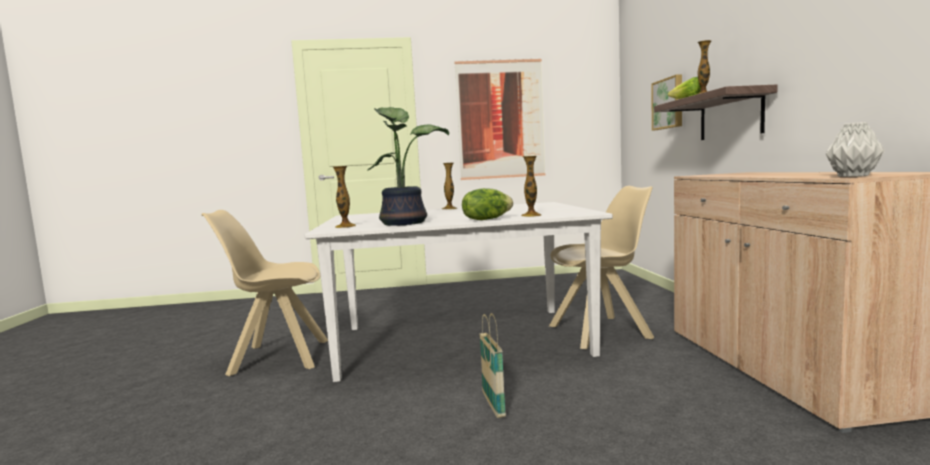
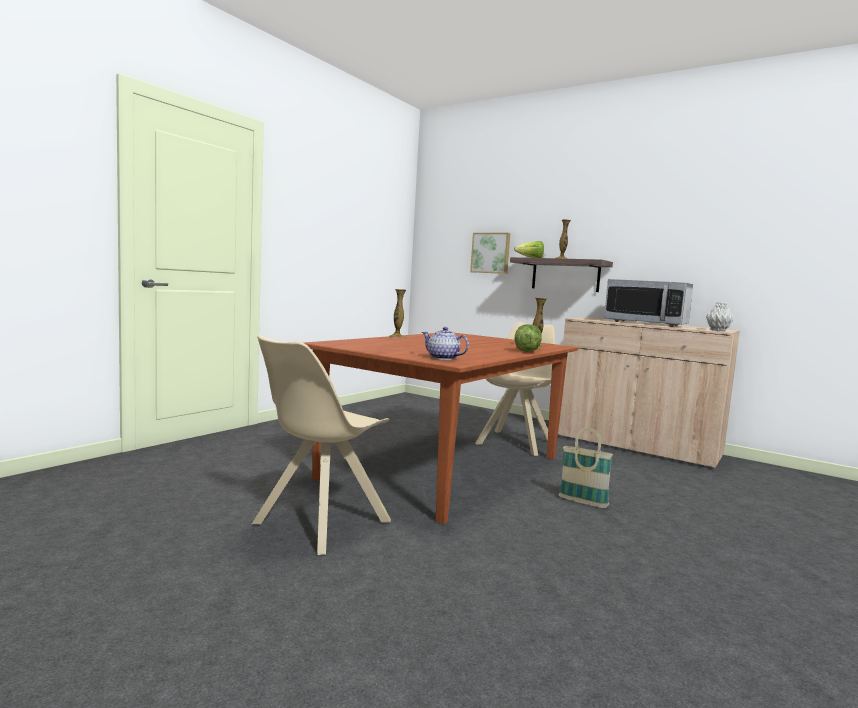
camera: 50 degrees left, 0 degrees up
white dining table [305,202,613,382] -> brown dining table [303,333,578,524]
vase [333,166,356,228] -> teapot [422,327,469,360]
potted plant [367,107,449,226] -> none
picture [454,59,545,180] -> none
none -> microwave [604,279,693,327]

